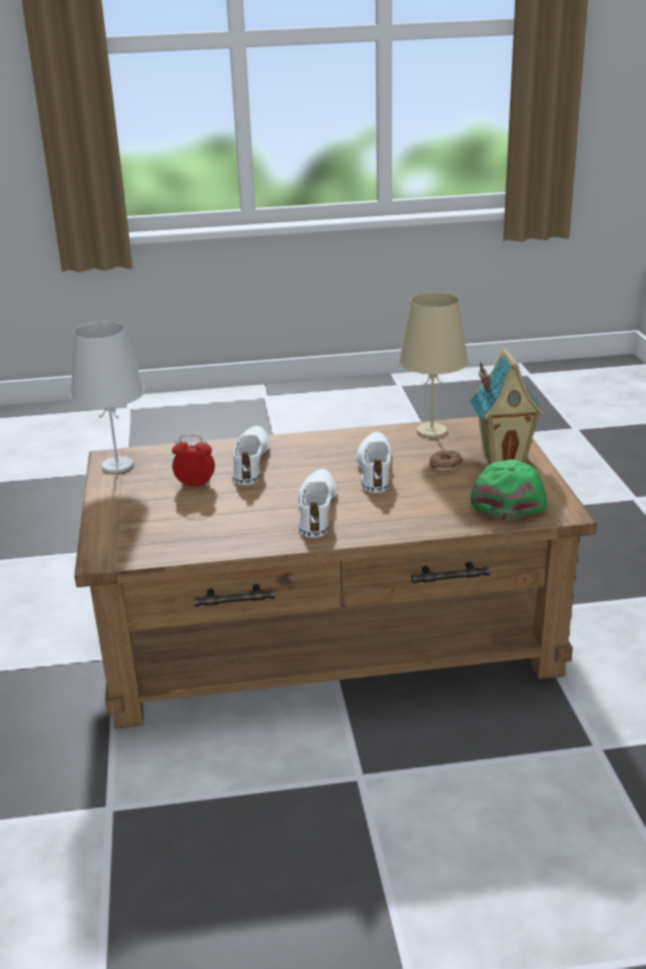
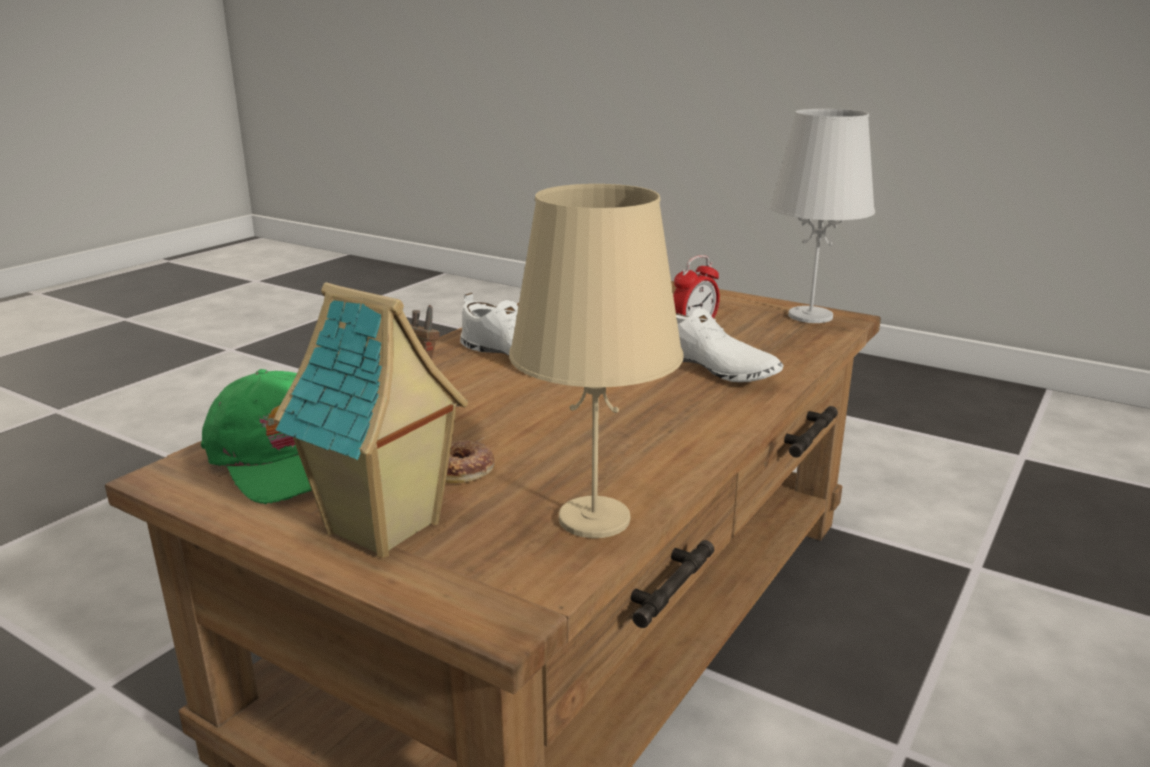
camera: 130 degrees right, 5 degrees down
white shoe [356,432,391,493] -> none

